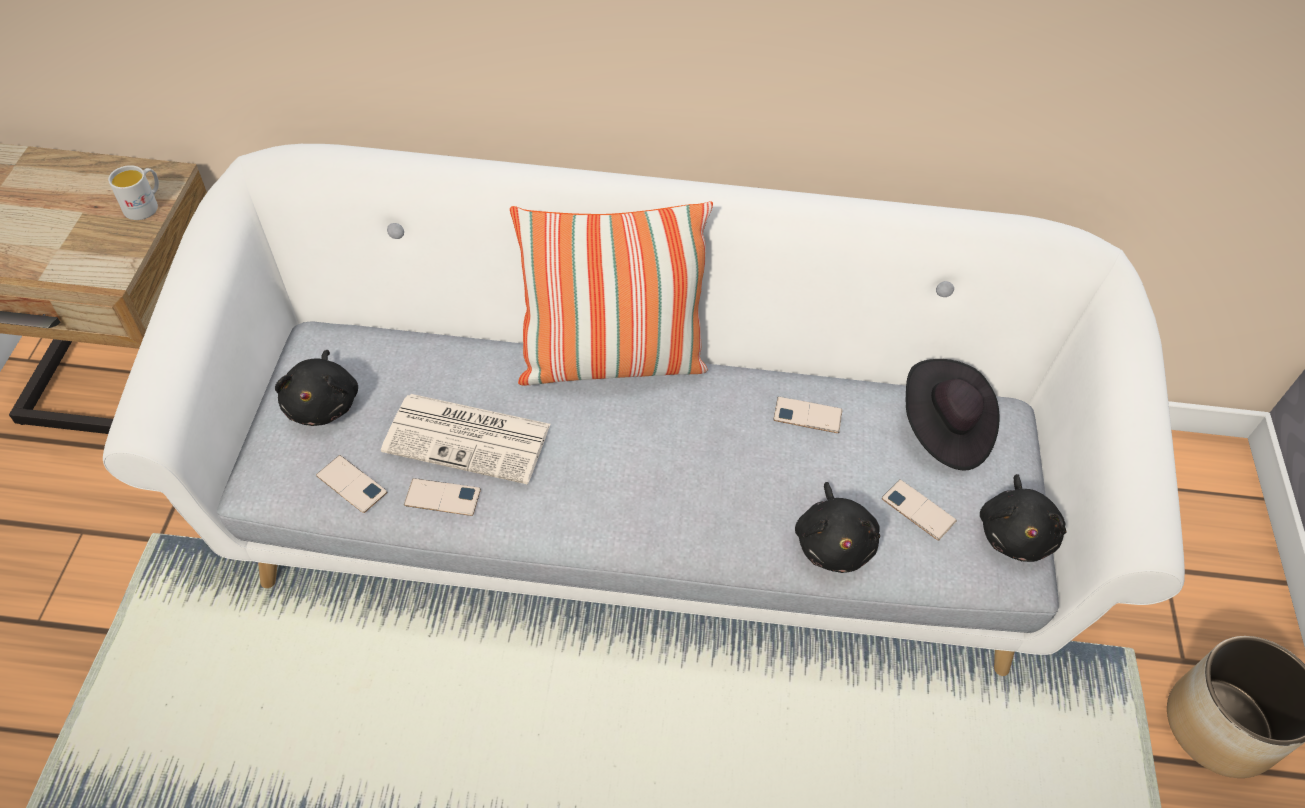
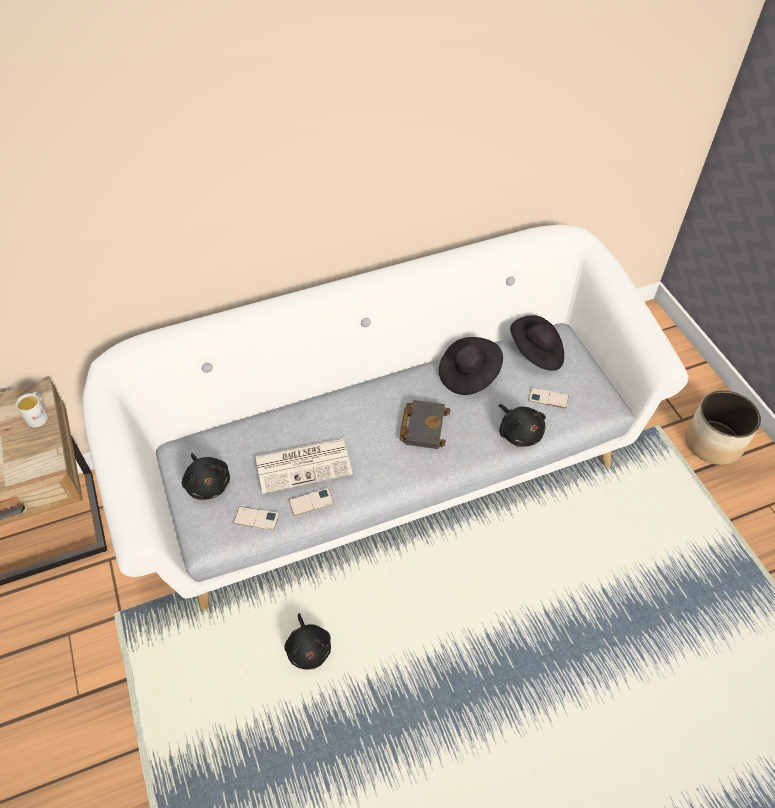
camera: 25 degrees left, 0 degrees up
pillow [510,201,713,386] -> none
phone [773,397,843,433] -> black hat [439,337,503,395]
black plush toy [980,474,1066,562] -> black plush toy moved to [284,613,331,670]
none -> black book [399,400,450,449]

